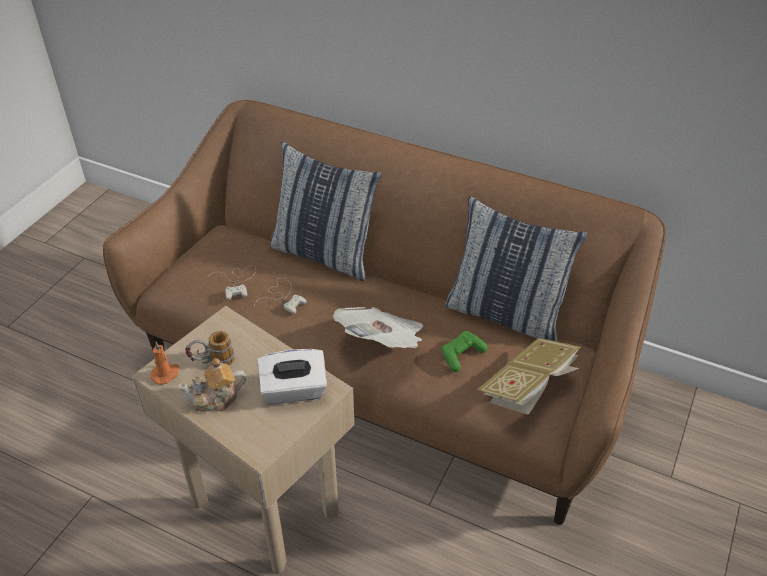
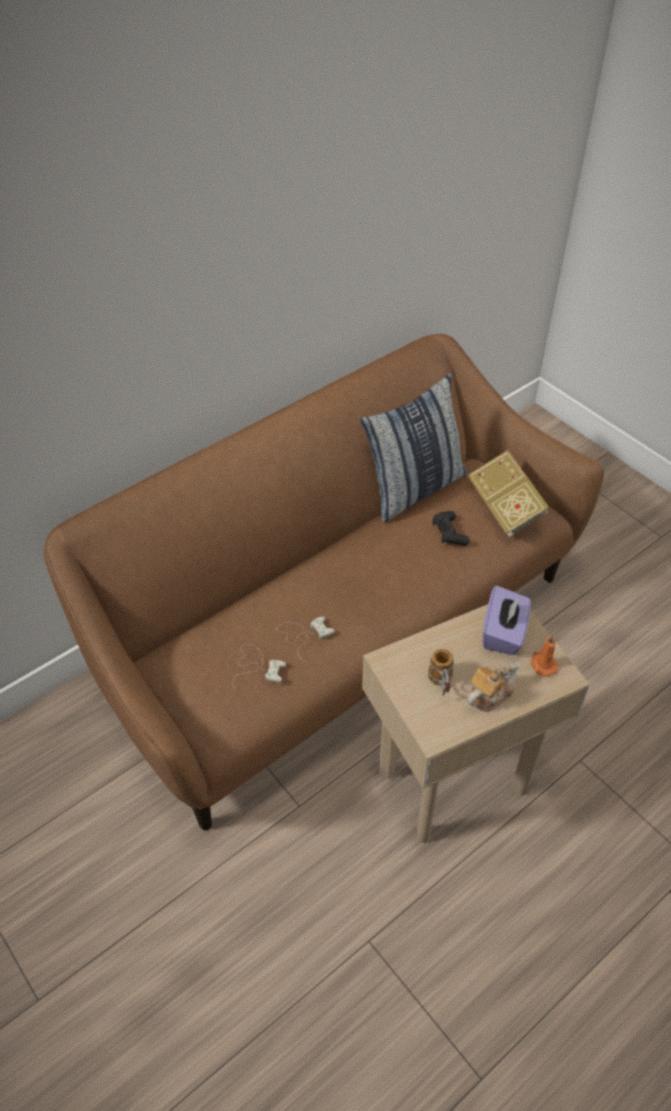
camera: 65 degrees left, 5 degrees up
orange candle [151,342,180,385] -> orange candle moved to [530,636,558,676]
teapot [177,358,246,412] -> teapot turned 135 degrees counterclockwise [467,661,520,712]
white tissue box [257,349,327,404] -> purple tissue box [483,585,531,655]
pillow [270,142,382,281] -> none
newspaper [333,307,423,348] -> none
green game controller [441,331,487,372] -> black game controller [433,511,470,546]

